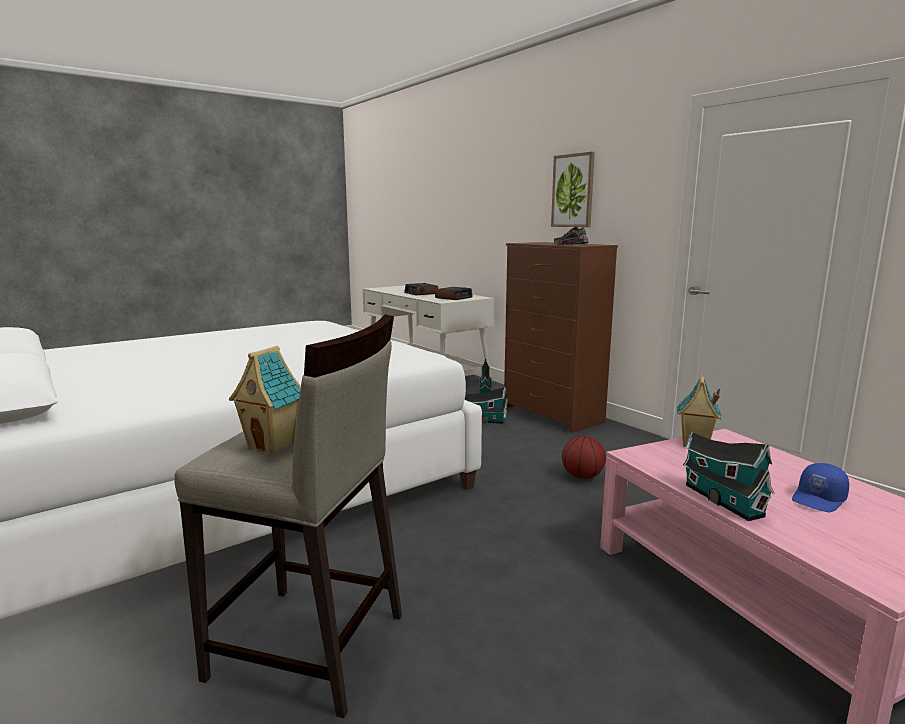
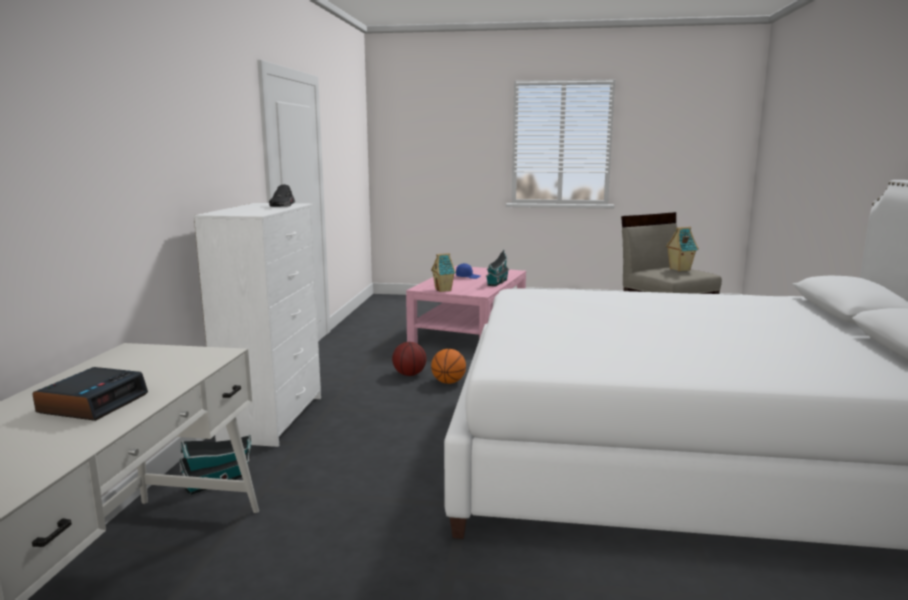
camera: 135 degrees left, 0 degrees up
alarm clock [435,287,473,300] -> none
toy house [465,387,508,424] -> none
brown dresser [504,242,618,433] -> white dresser [193,203,321,447]
picture [551,152,595,227] -> none
none -> basketball [431,349,466,384]

